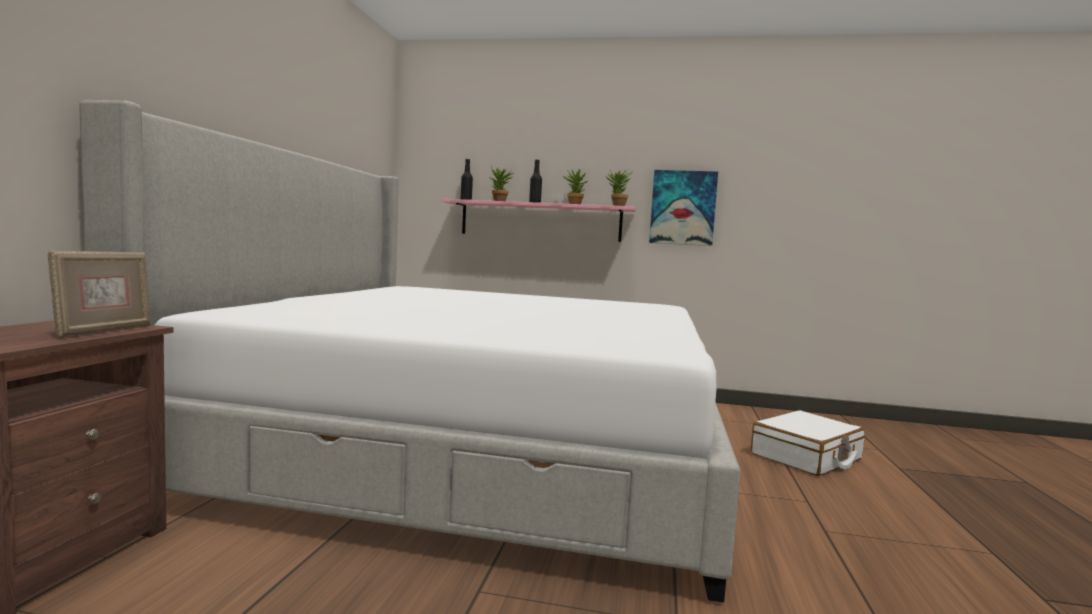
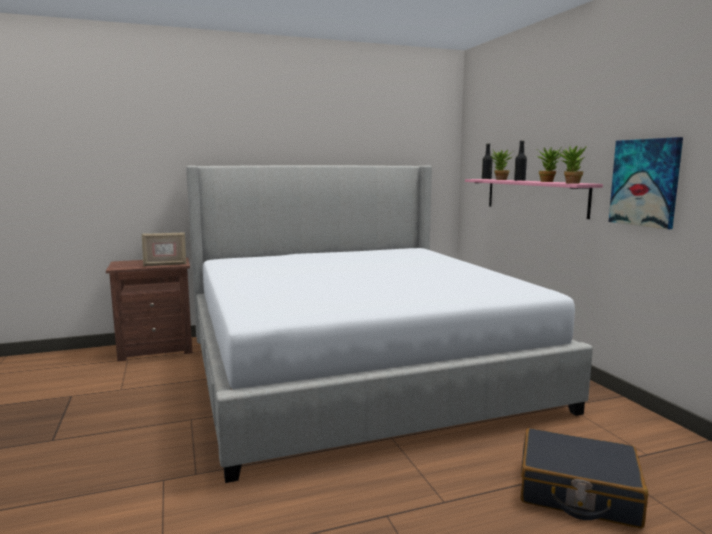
camera: 60 degrees right, 5 degrees up
white suitcase [751,410,865,476] -> black suitcase [521,428,648,528]

